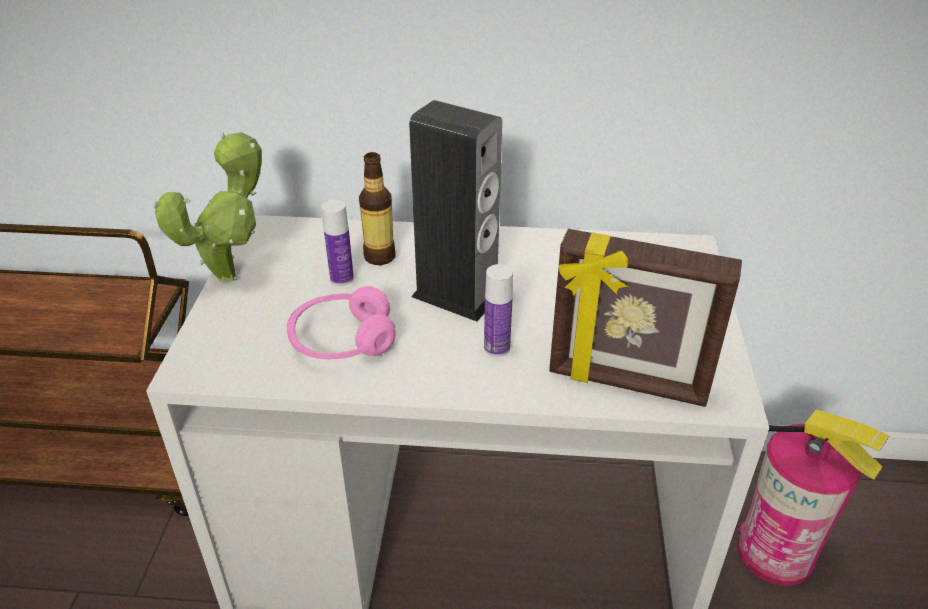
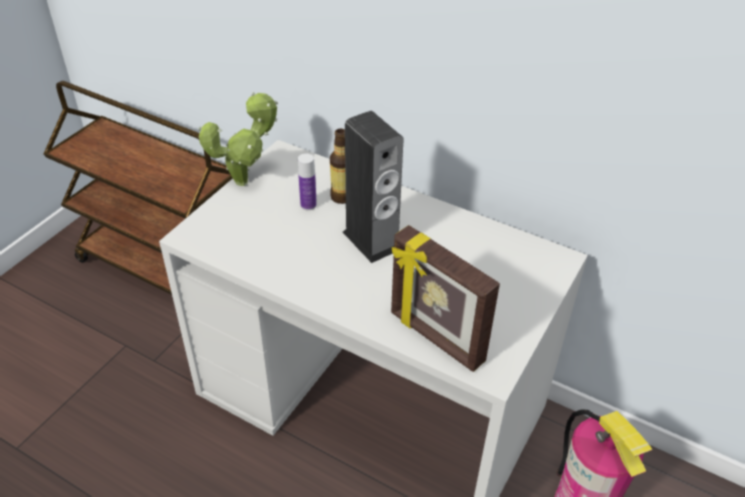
camera: 25 degrees right, 5 degrees up
pink headphones [287,286,396,360] -> none
bottle [484,264,513,357] -> none

